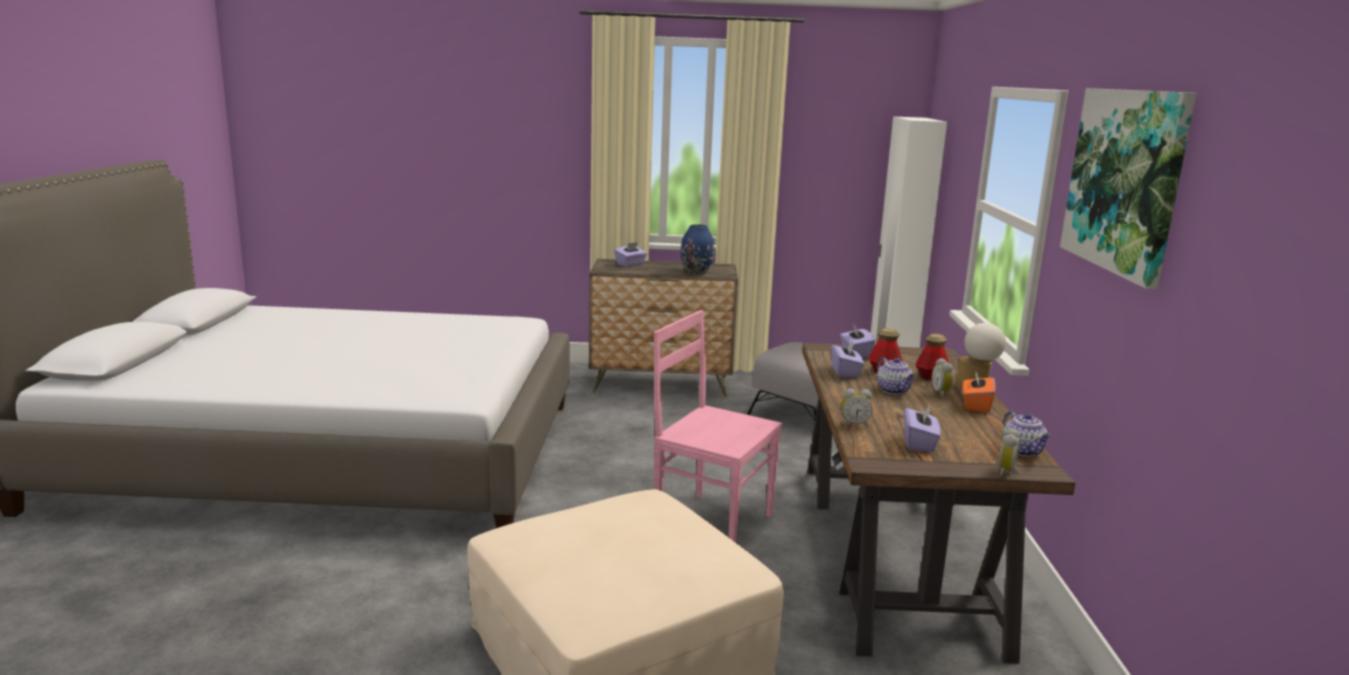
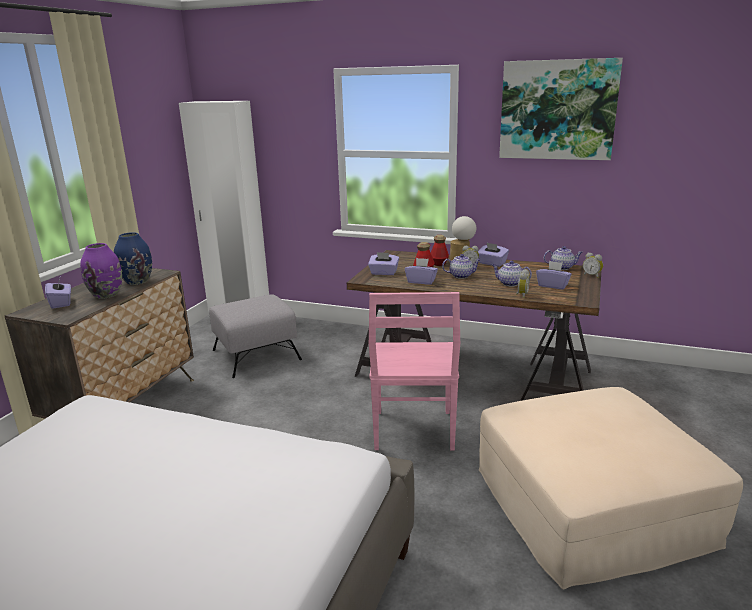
camera: 70 degrees left, 5 degrees up
pink chair [654,310,782,543] -> pink chair turned 45 degrees counterclockwise [369,292,460,450]
orange tissue box [963,369,995,413] -> purple tissue box [478,242,509,267]
none -> purple vase [80,243,122,299]
none -> teapot [492,261,532,286]

